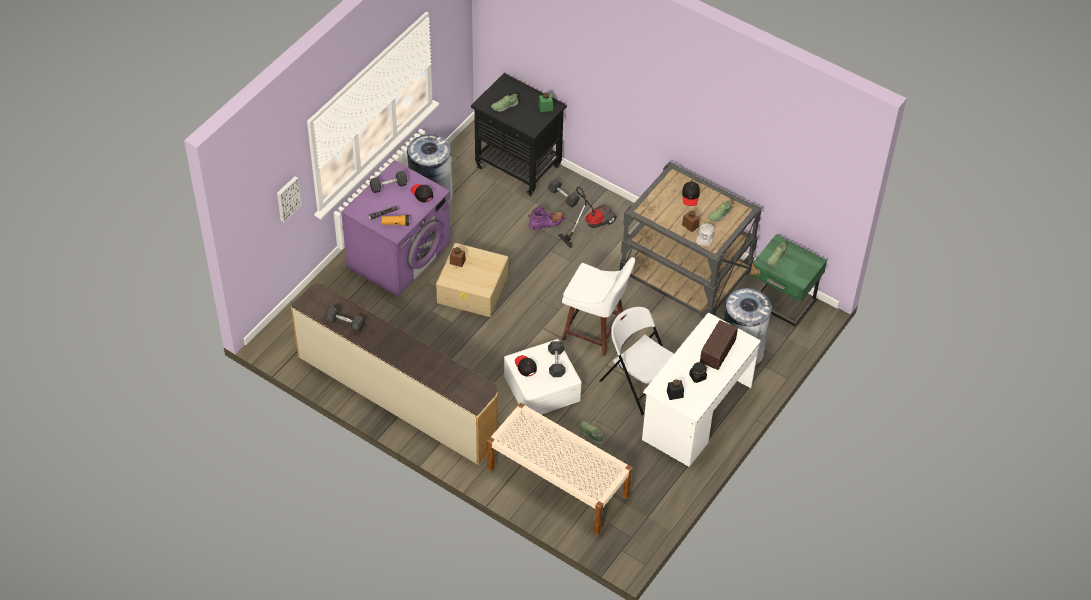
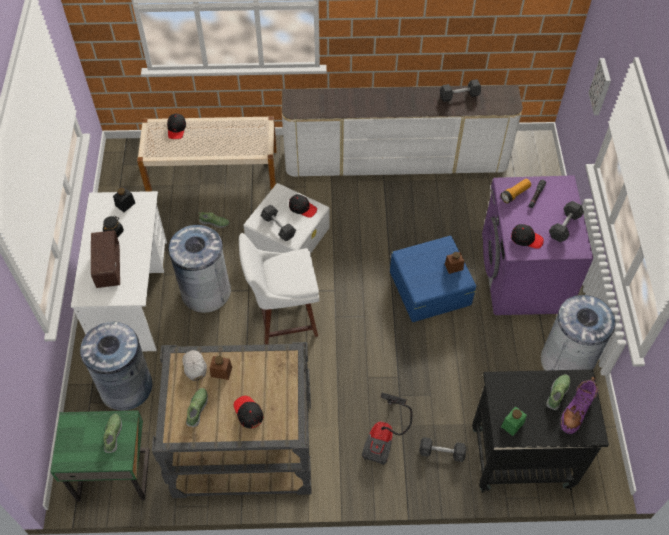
camera: 145 degrees right, 5 degrees up
brown cabinet [291,284,498,465] -> white cabinet [282,85,523,177]
beige storage box [436,243,508,317] -> blue storage box [390,236,476,322]
purple boot [528,206,565,230] -> purple boot moved to [560,377,598,434]
white chair [600,307,674,416] -> grey trash can [168,225,231,313]
none -> black cap [167,113,186,139]

